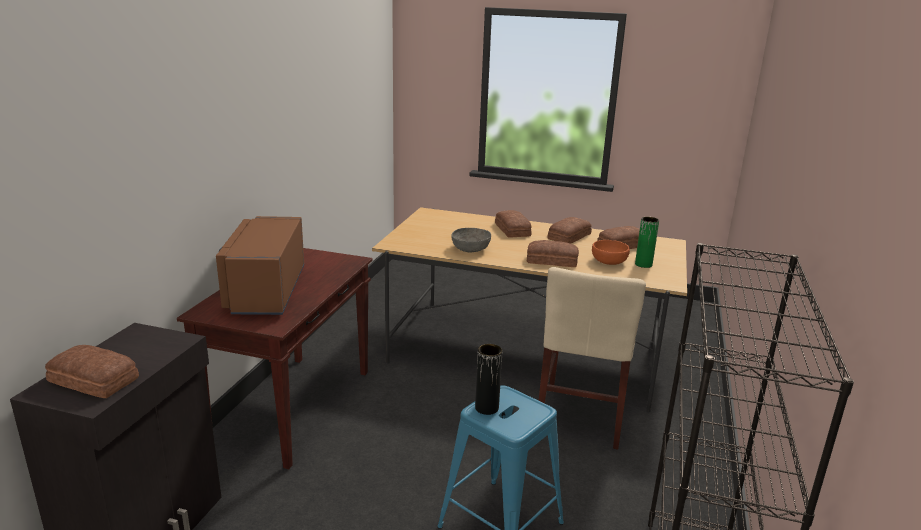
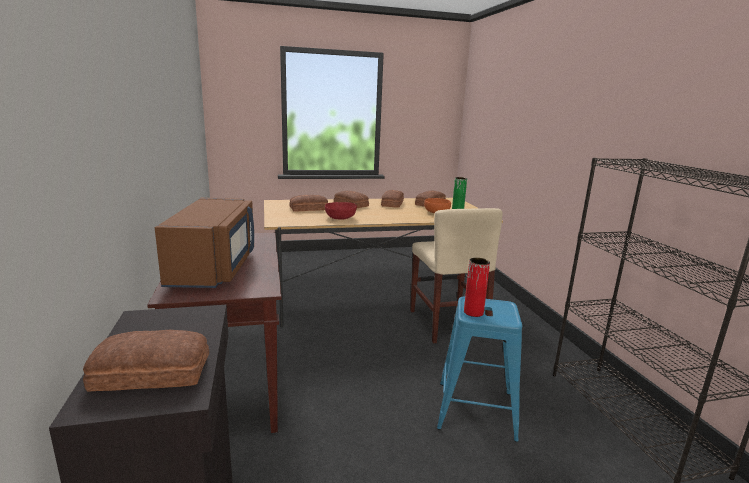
camera: 30 degrees left, 5 degrees down
brown microwave [216,216,304,315] -> brown microwave turned 150 degrees counterclockwise [155,198,254,288]
grey bowl [451,228,491,253] -> red bowl [325,202,357,220]
black vase [475,344,503,415] -> red vase [464,258,490,317]
bread [527,240,579,267] -> bread moved to [289,195,328,212]

